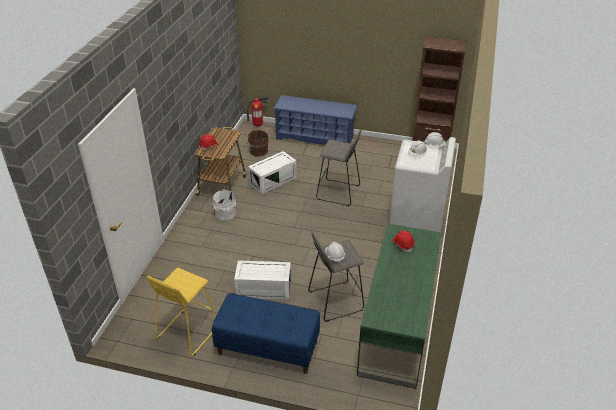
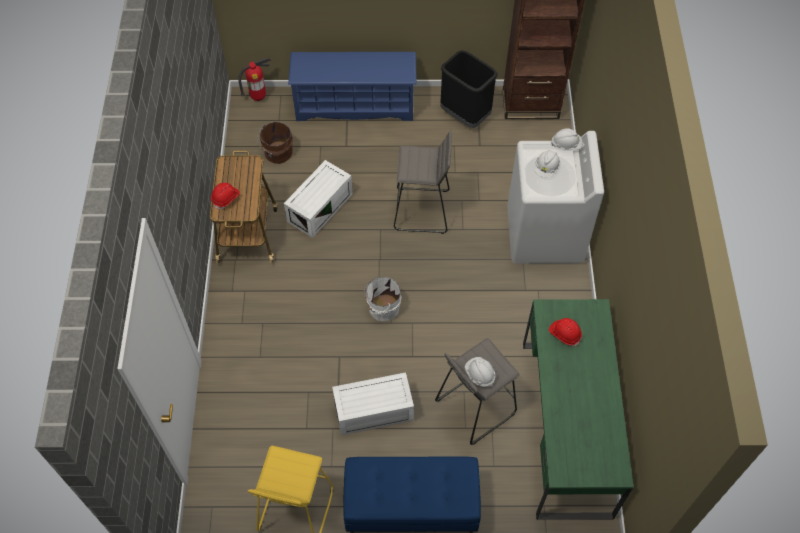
camera: 15 degrees left, 20 degrees up
white bucket [212,189,236,220] -> white bucket moved to [364,277,401,321]
none -> black trash can [440,50,498,128]

